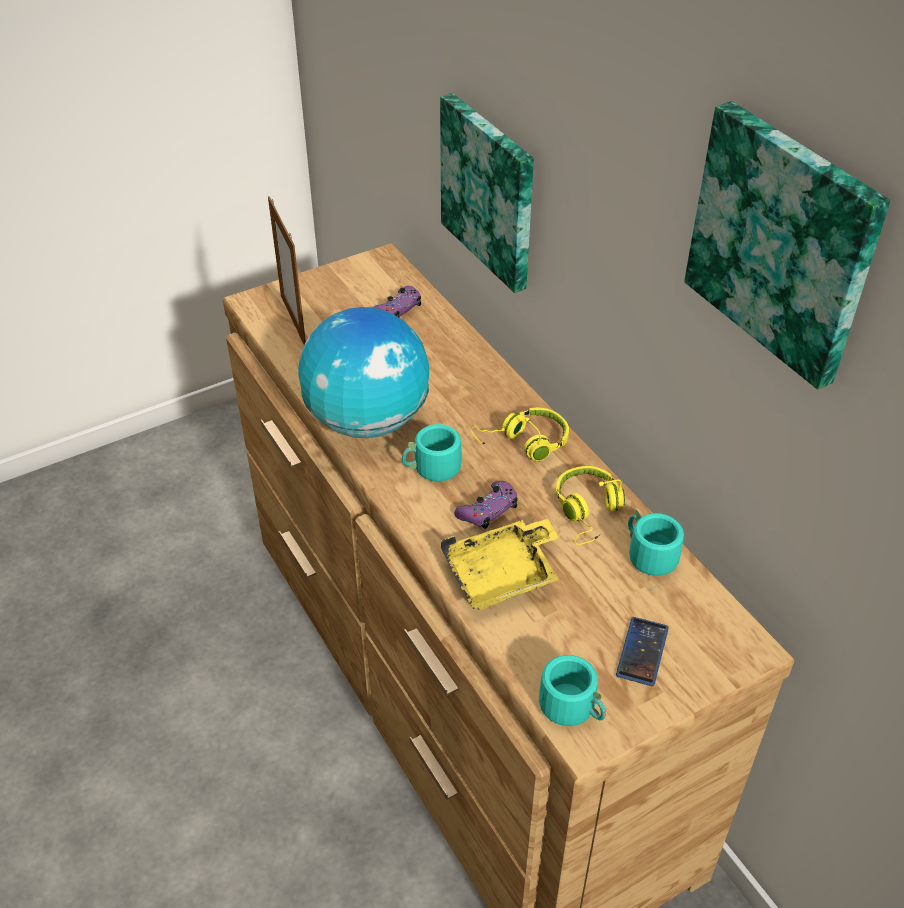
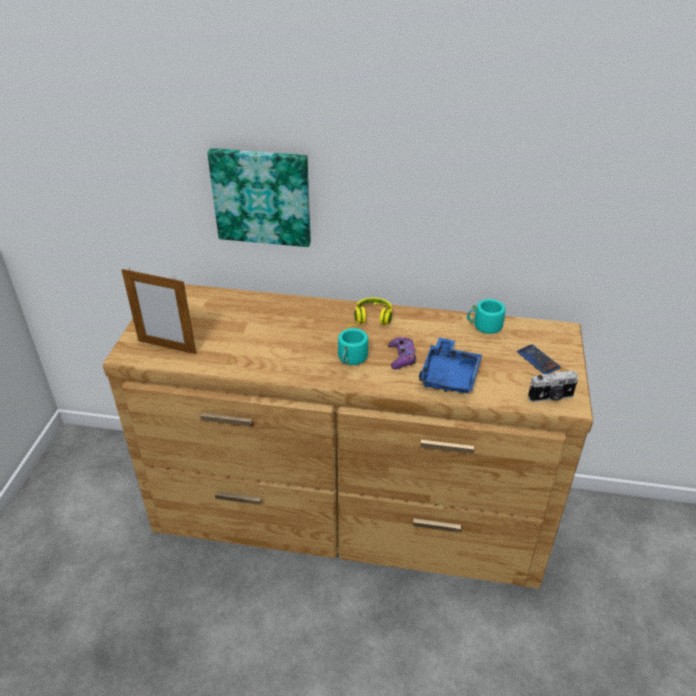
camera: 50 degrees left, 5 degrees down
globe [298,307,430,438] -> none
purple game controller [372,286,421,317] -> none
yellow tray [441,519,559,610] -> blue tray [419,337,482,393]
turquoise mug [539,655,606,726] -> camera [528,371,578,402]
yellow headphones [556,466,625,545] -> none
picture [684,101,890,389] -> none

